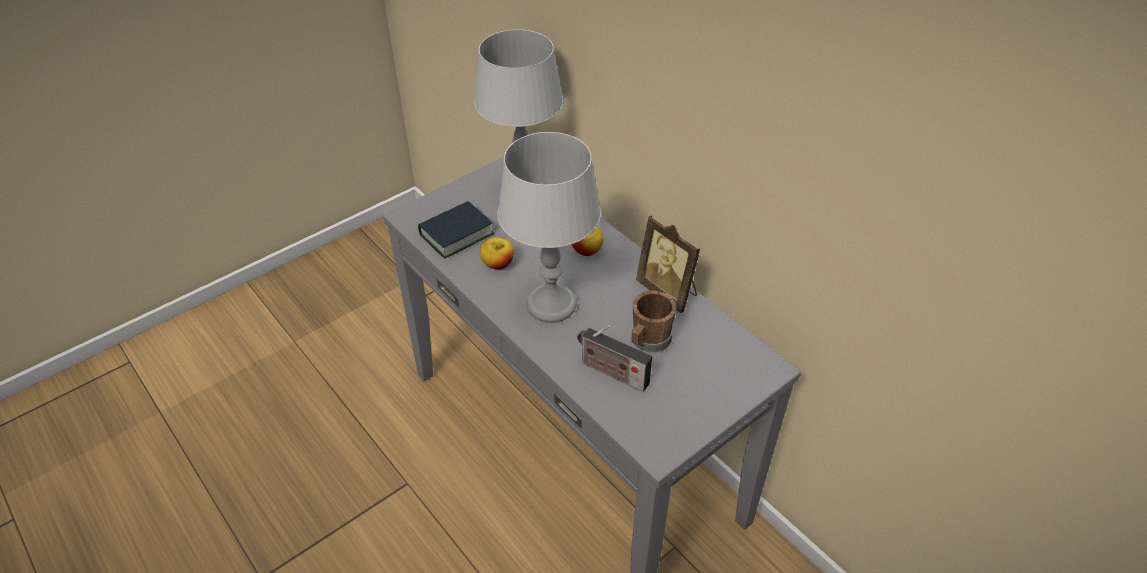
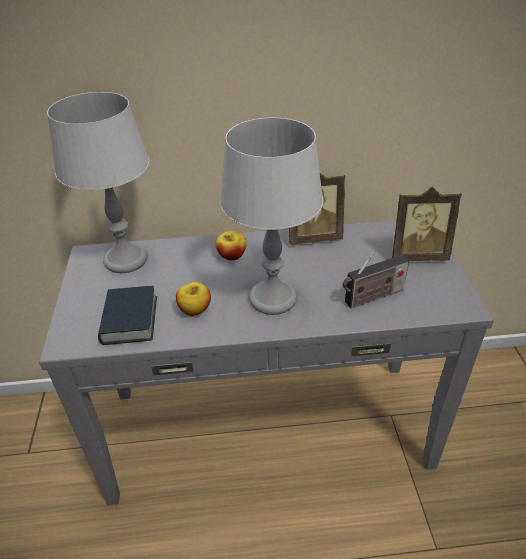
camera: 55 degrees left, 5 degrees down
brown mug [632,291,676,353] -> none
none -> picture frame [392,187,462,261]

